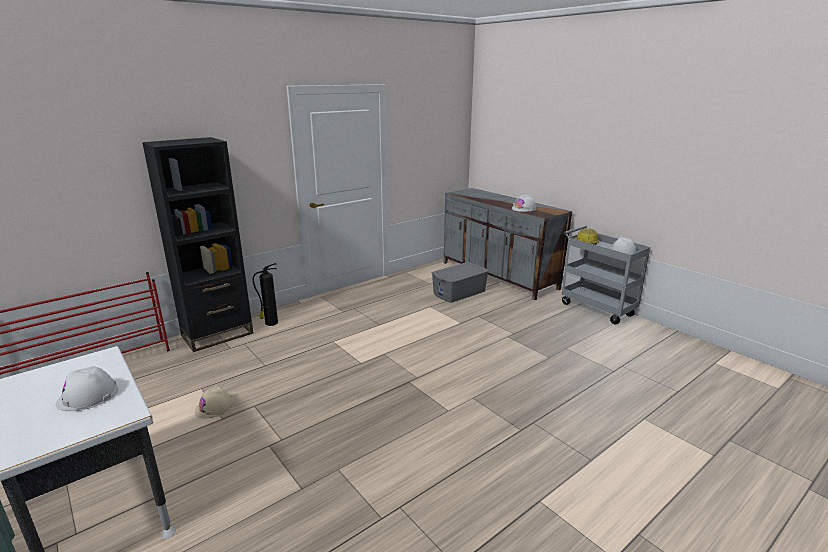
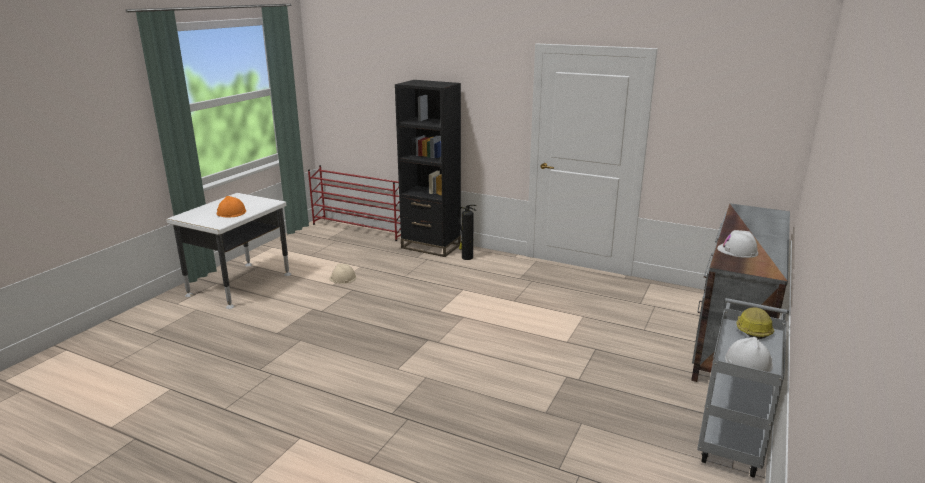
camera: 65 degrees right, 0 degrees up
white hard hat [55,366,118,411] -> orange hard hat [216,196,246,217]
grey storage box [432,262,489,303] -> none

